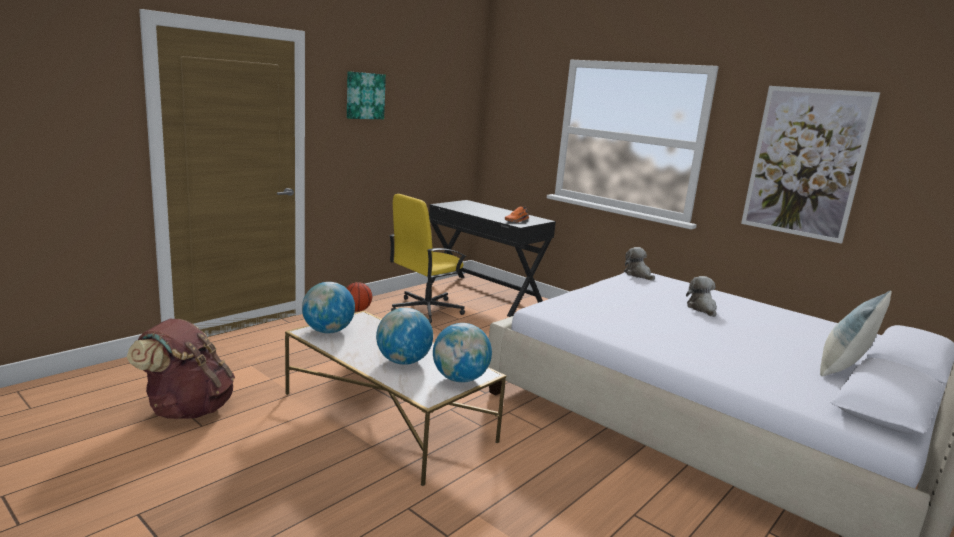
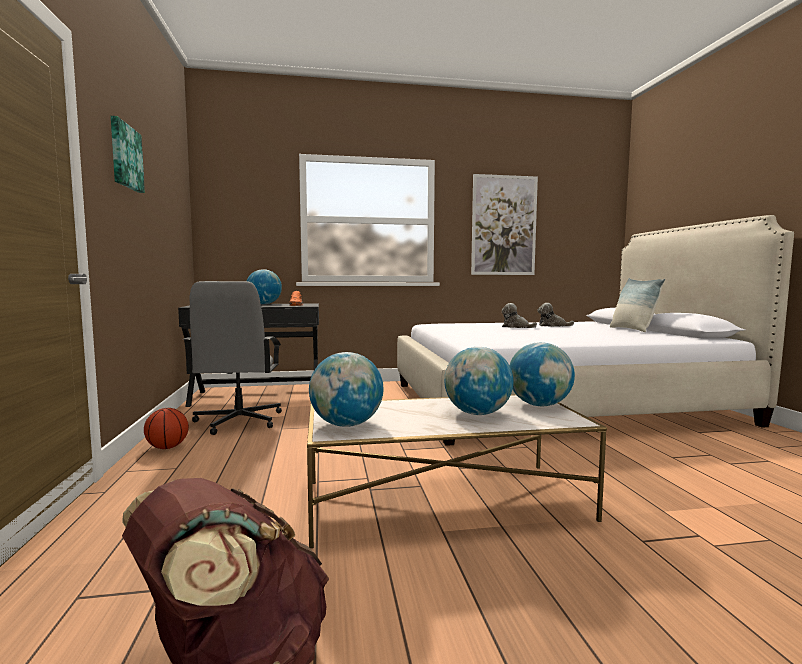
camera: 50 degrees left, 10 degrees down
yellow office chair [389,194,467,323] -> grey office chair [183,281,282,435]
plush toy [624,247,655,281] -> plush toy moved to [537,303,574,327]
none -> globe [247,269,282,304]

